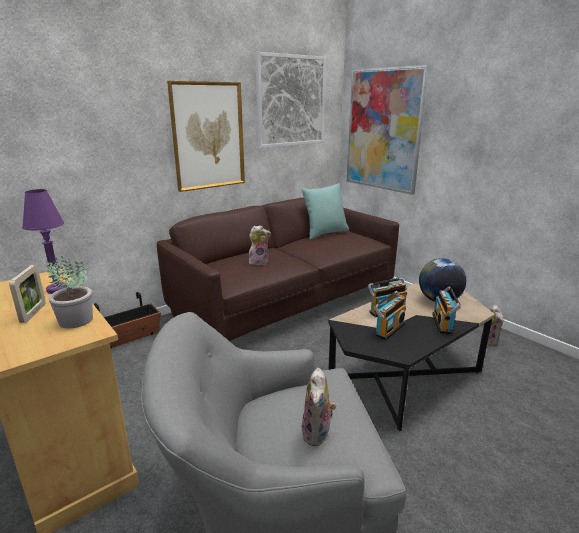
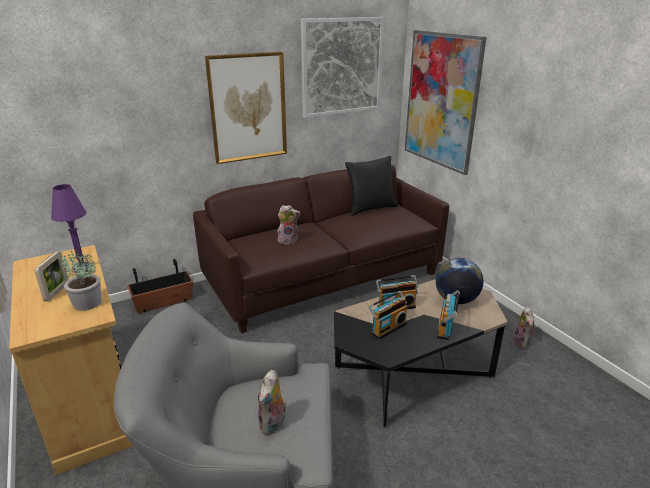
camera: 10 degrees right, 5 degrees up
turquoise pillow [301,183,349,240] -> black pillow [345,156,398,216]

